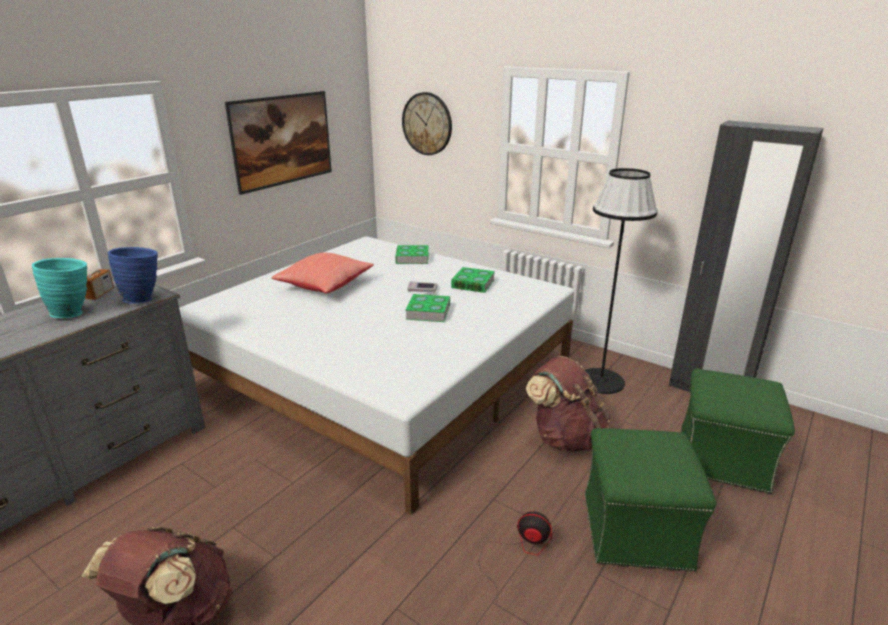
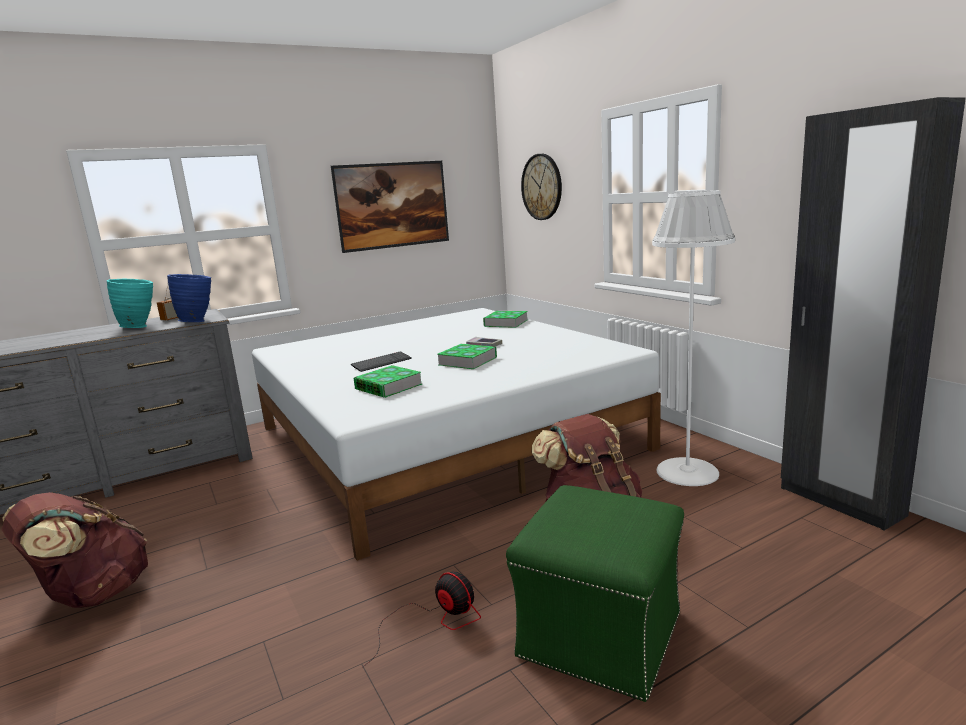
camera: 25 degrees right, 10 degrees down
red pillow [271,252,374,294] -> none
book [451,267,495,293] -> book moved to [354,365,422,398]
black floor lamp [585,168,657,394] -> white floor lamp [652,190,735,486]
green ottoman [681,369,795,493] -> none
none -> keyboard [351,352,412,372]

